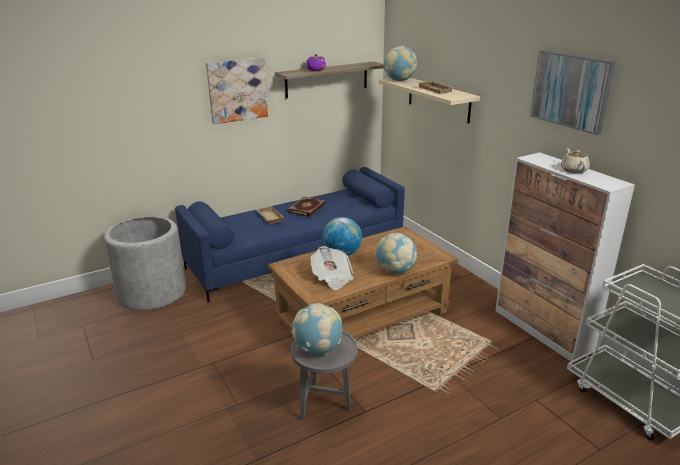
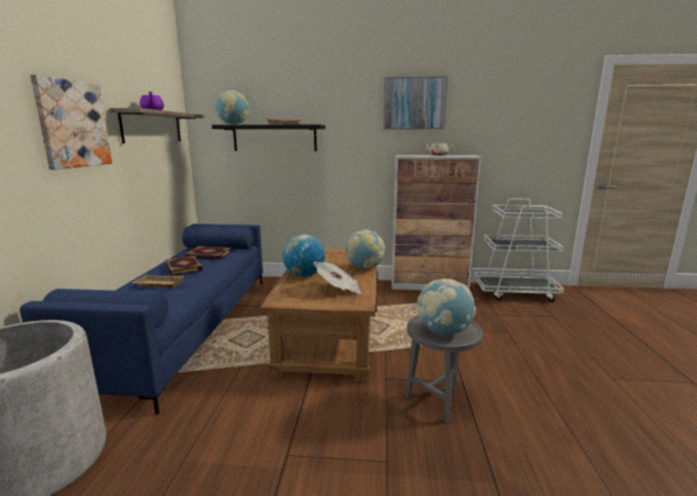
camera: 55 degrees left, 10 degrees down
beige shelf [378,78,480,124] -> black shelf [212,125,325,151]
none -> book [185,246,232,259]

